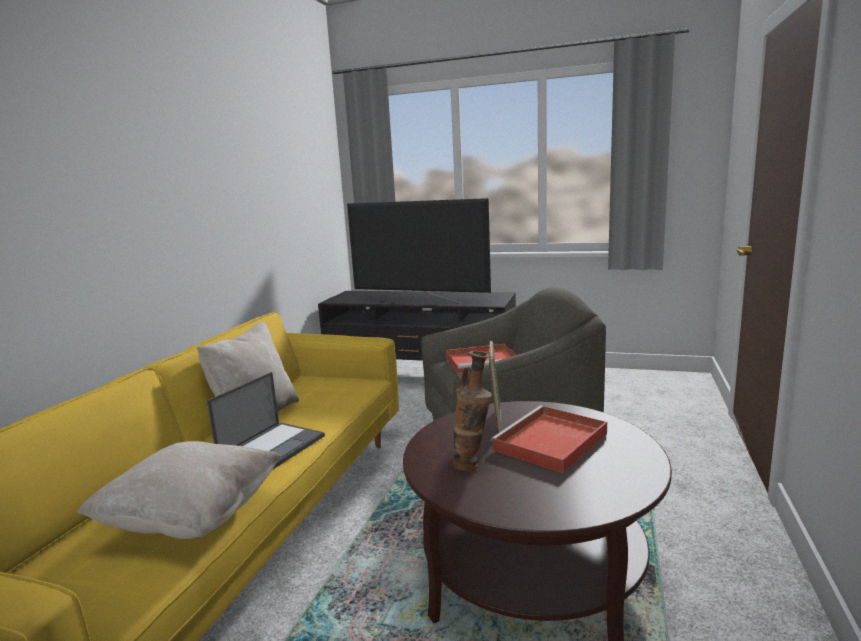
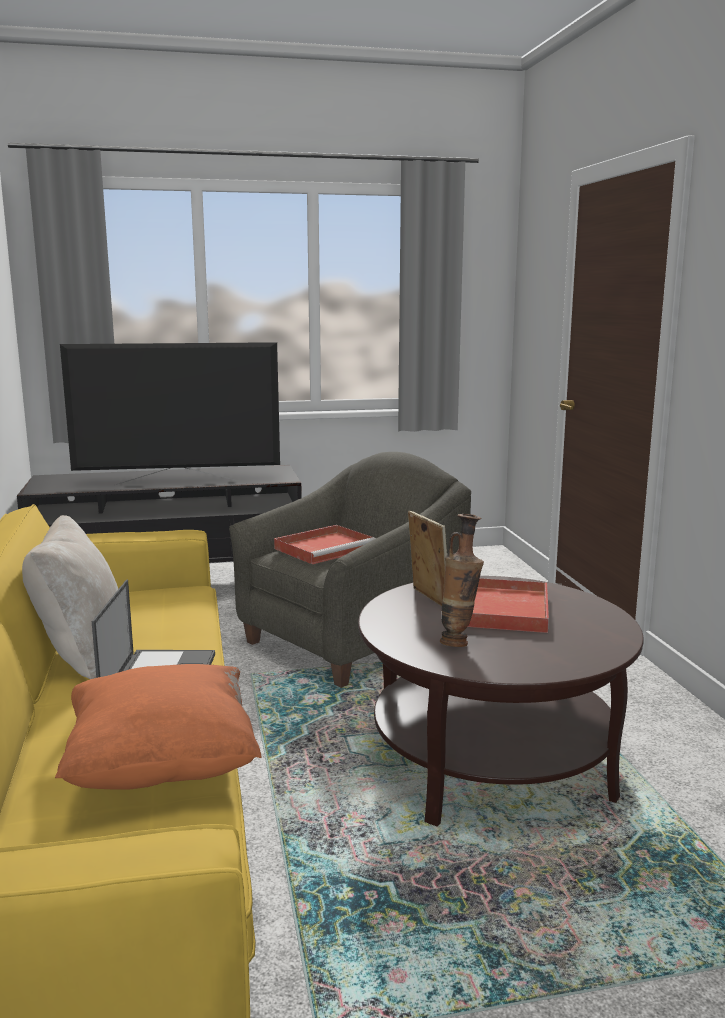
camera: 30 degrees left, 0 degrees up
beige pillow [77,441,281,539] -> orange pillow [55,664,261,790]

